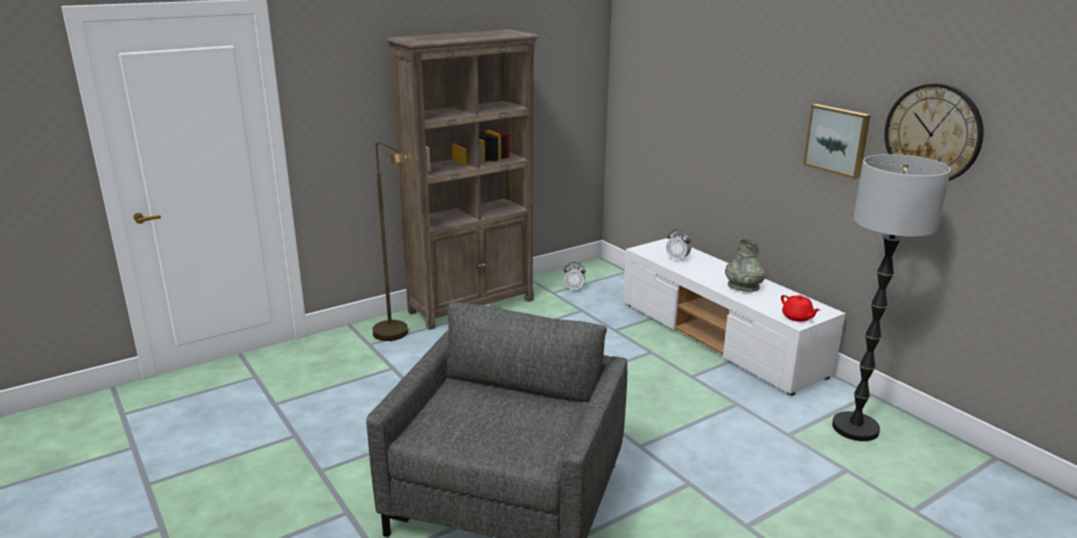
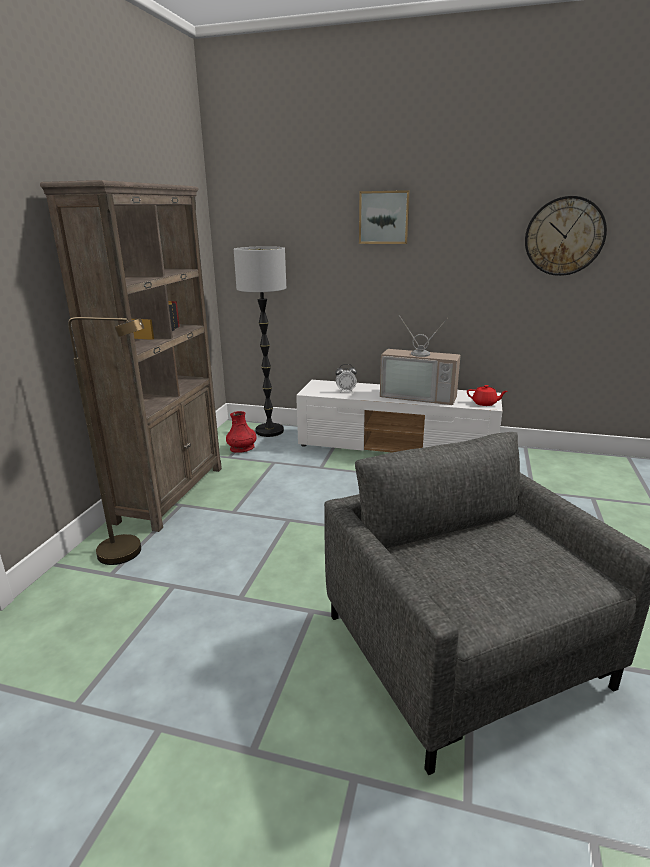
camera: 40 degrees left, 0 degrees up
alarm clock [564,262,586,291] -> red vase [226,411,257,453]
grey vase [725,239,765,292] -> television [380,315,461,405]
picture [803,104,870,179] -> picture moved to [359,190,410,244]
floor lamp [832,154,951,441] -> floor lamp moved to [234,246,286,437]

